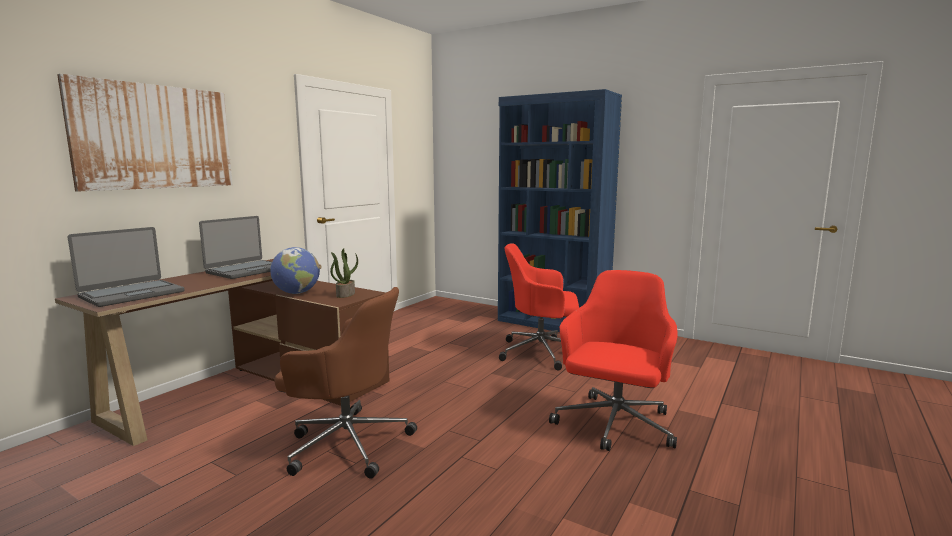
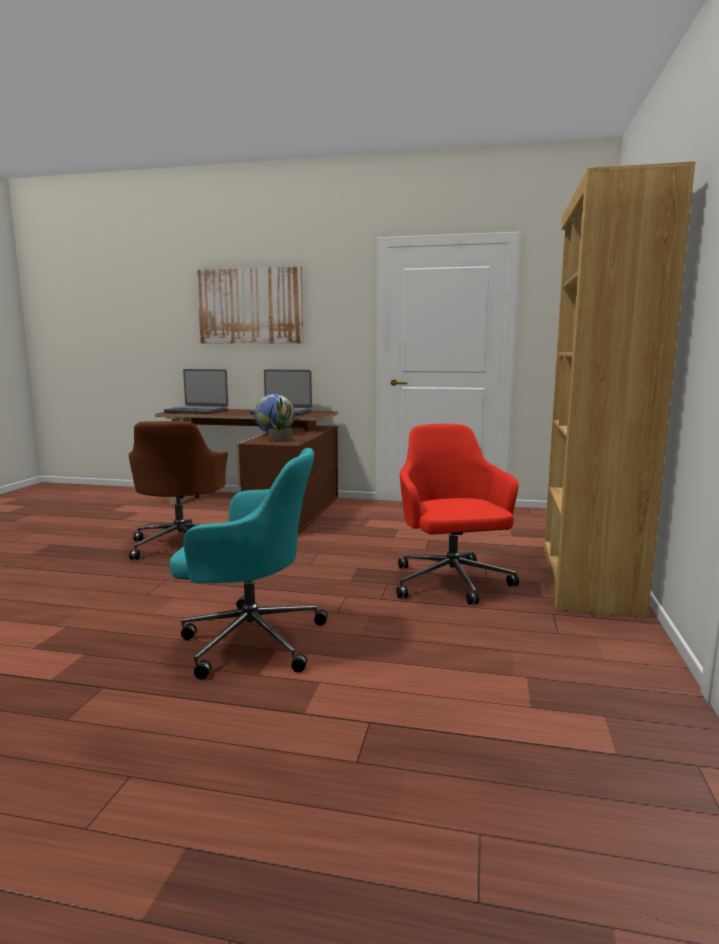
camera: 70 degrees right, 0 degrees up
blue bookcase [498,89,622,332] -> brown bookcase [544,161,695,618]
red office chair [549,270,678,451] -> turquoise office chair [169,448,328,680]

